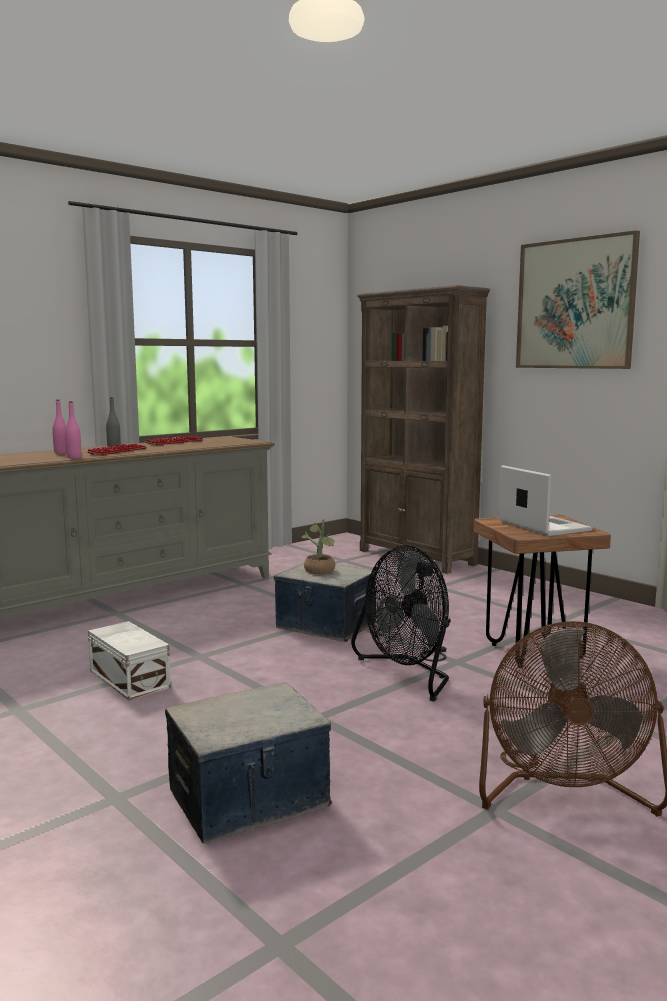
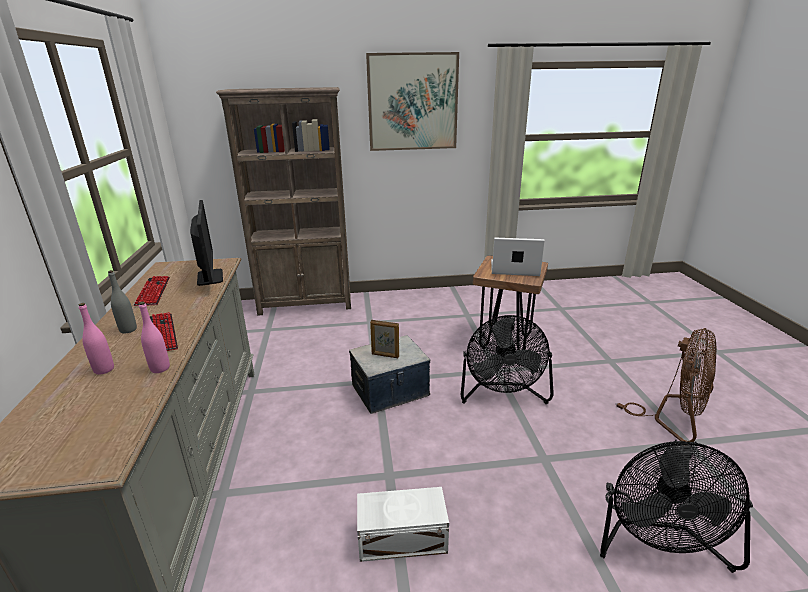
camera: 55 degrees left, 15 degrees up
storage box [165,682,332,844] -> black fan [600,440,753,573]
potted plant [301,519,335,574] -> picture frame [370,320,399,358]
none -> monitor [190,200,223,286]

